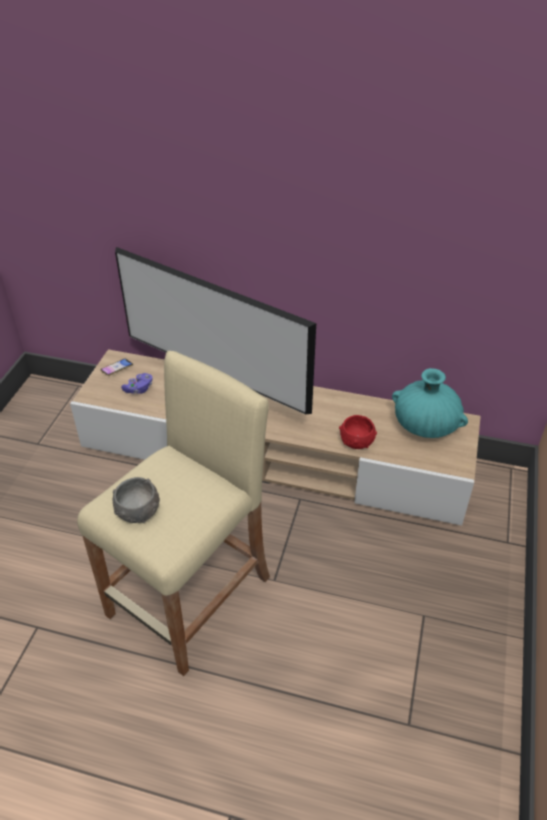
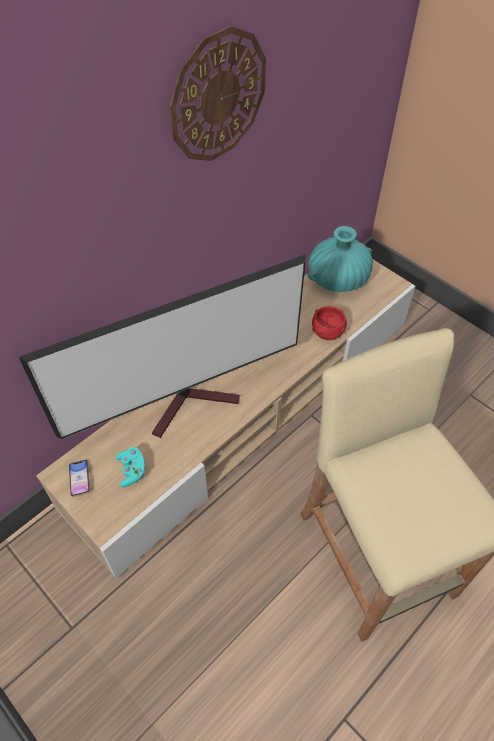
camera: 60 degrees left, 10 degrees up
grey bowl [113,477,160,523] -> none
purple game controller [121,373,153,394] -> turquoise game controller [116,447,145,487]
none -> wall clock [169,26,266,161]

